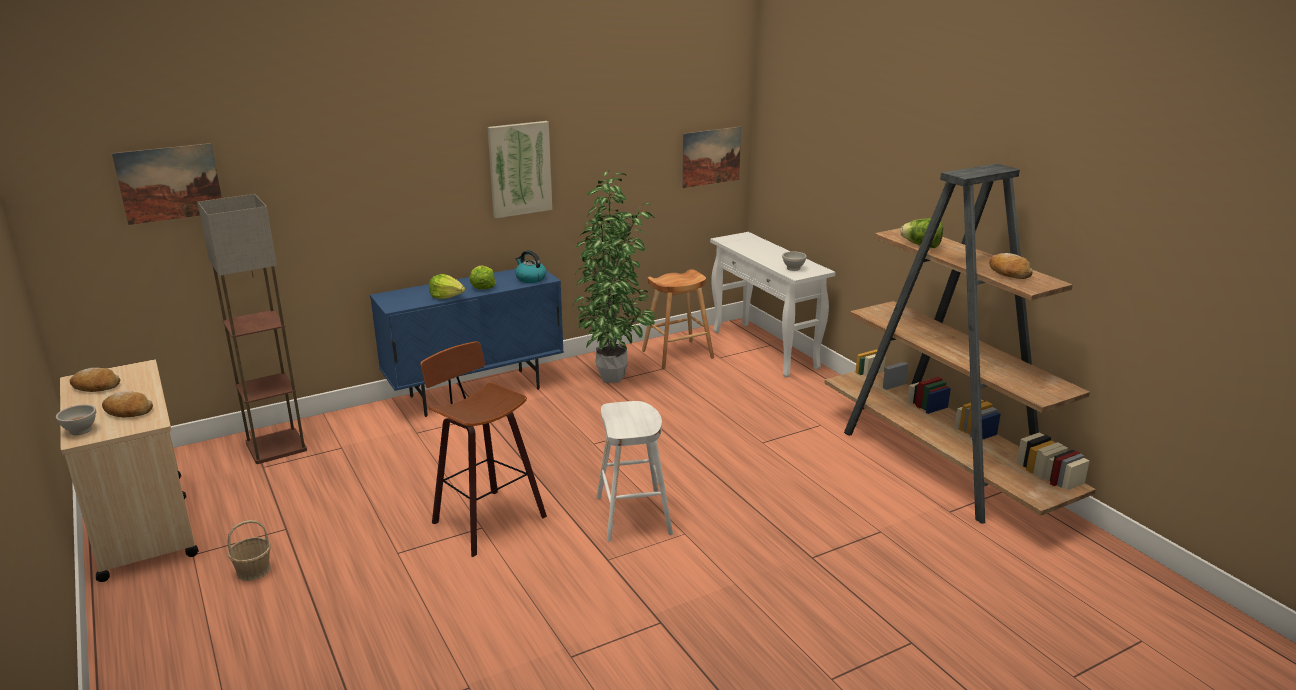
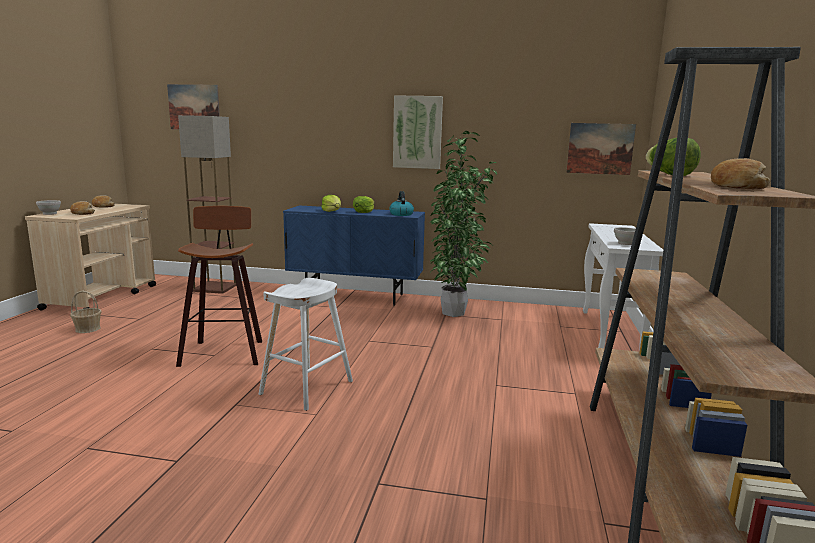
camera: 40 degrees right, 10 degrees down
brown stool [642,269,714,369] -> none

